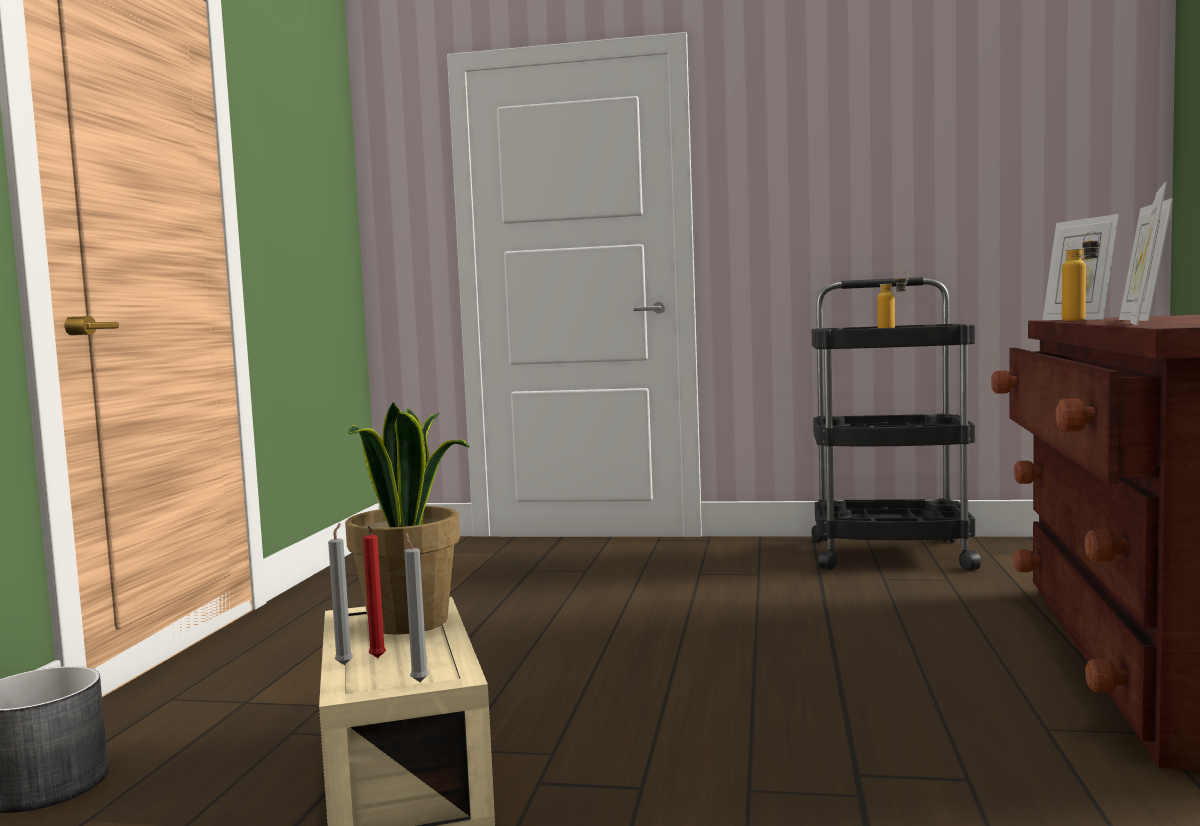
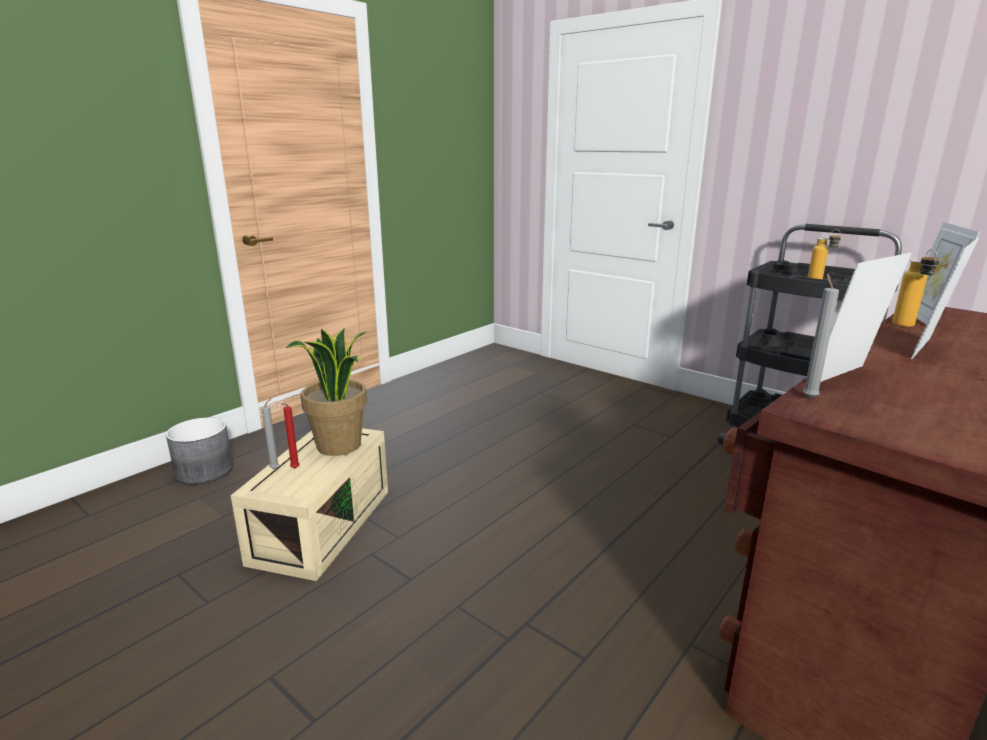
camera: 30 degrees right, 15 degrees up
grey candle [404,532,429,682] -> grey candle moved to [803,274,839,398]

